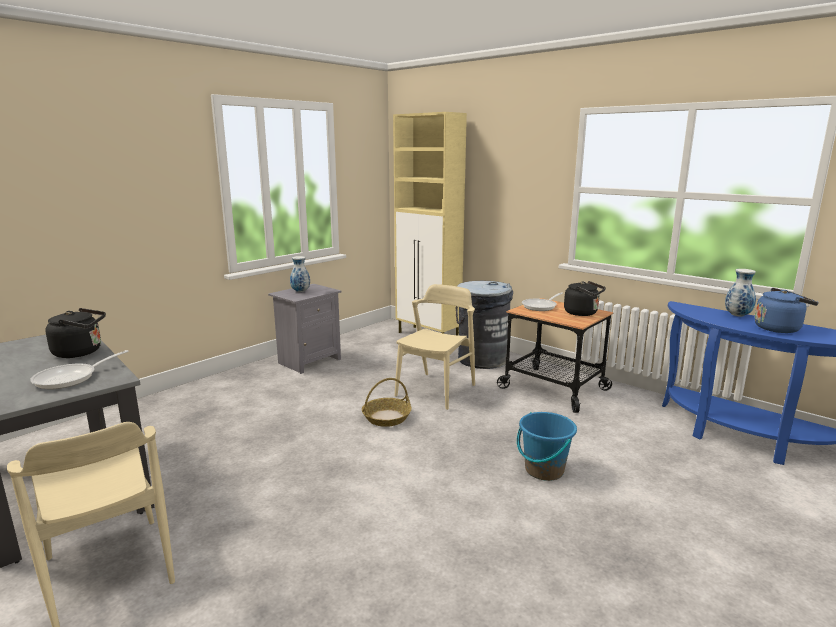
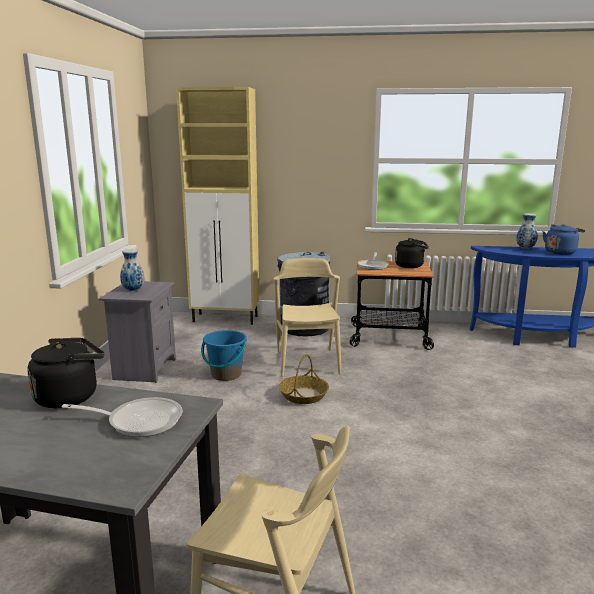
camera: 35 degrees left, 0 degrees up
frying pan [30,350,129,389] -> frying pan turned 90 degrees counterclockwise [62,397,183,437]
blue bucket [517,412,577,481] -> blue bucket moved to [201,330,247,381]

